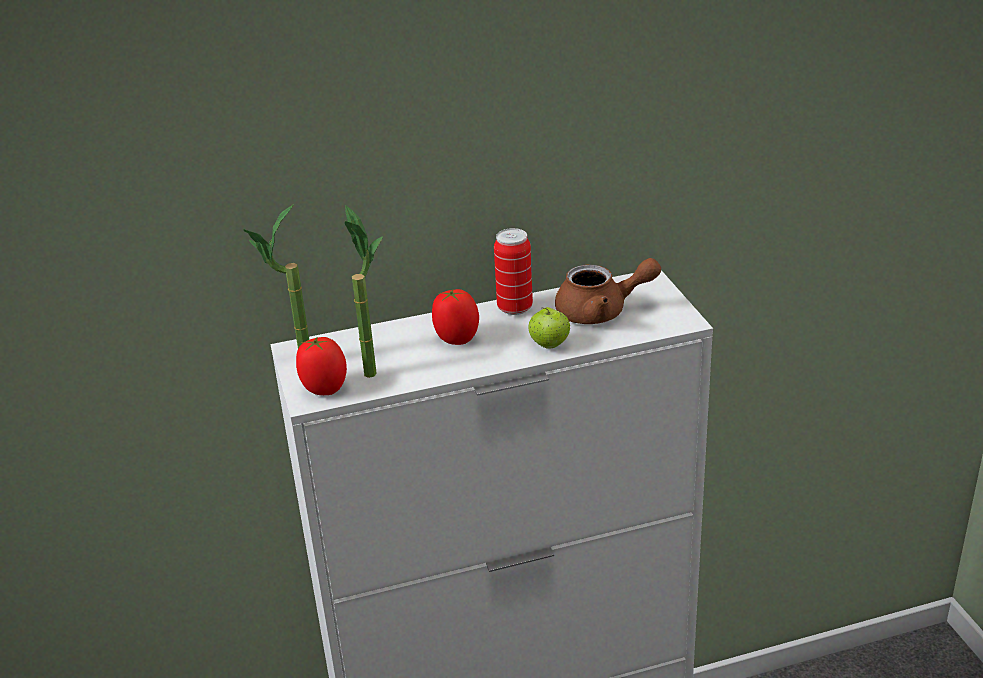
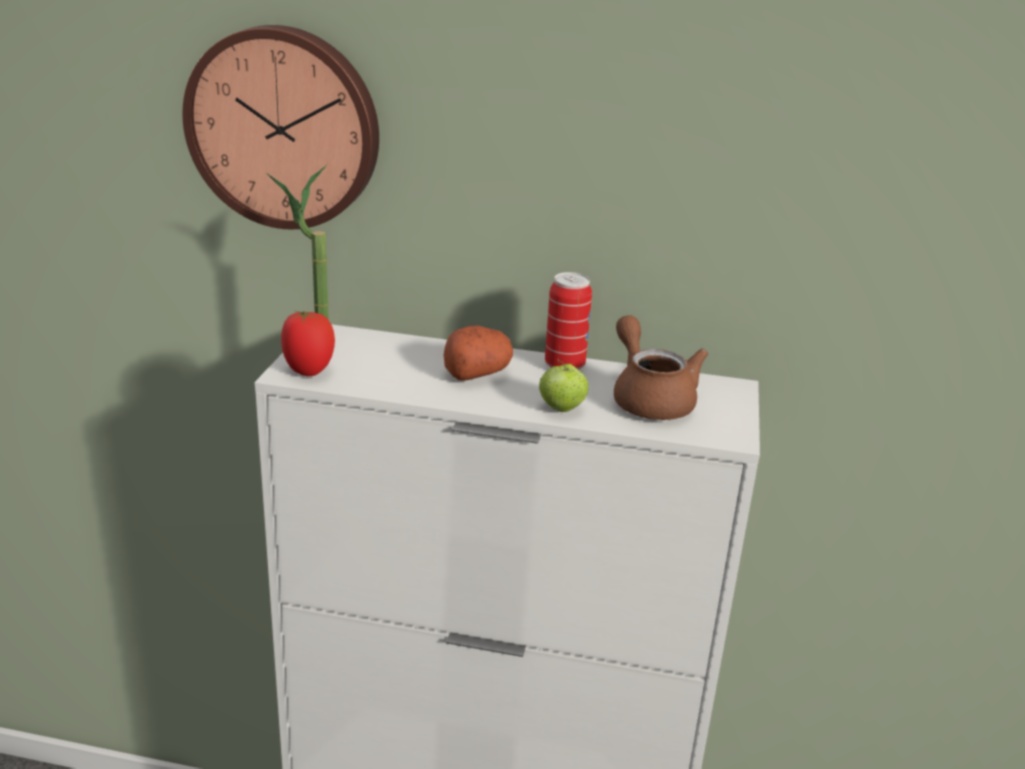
camera: 25 degrees right, 5 degrees down
potted plant [345,205,383,378] -> none
tomato [432,289,479,345] -> potato [444,325,513,380]
brown teapot [555,258,661,324] -> brown teapot turned 135 degrees counterclockwise [614,315,708,420]
none -> wall clock [182,25,379,229]

